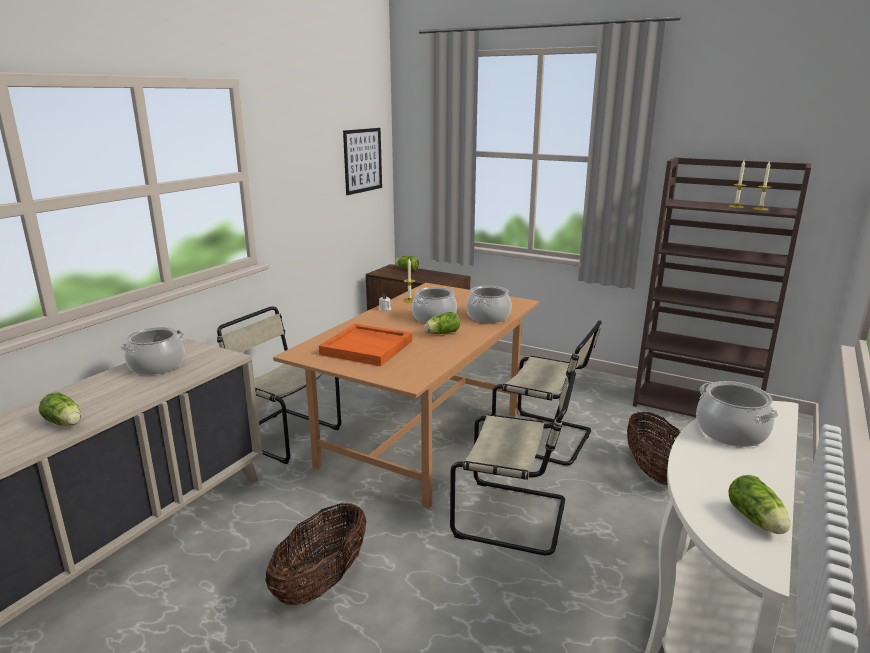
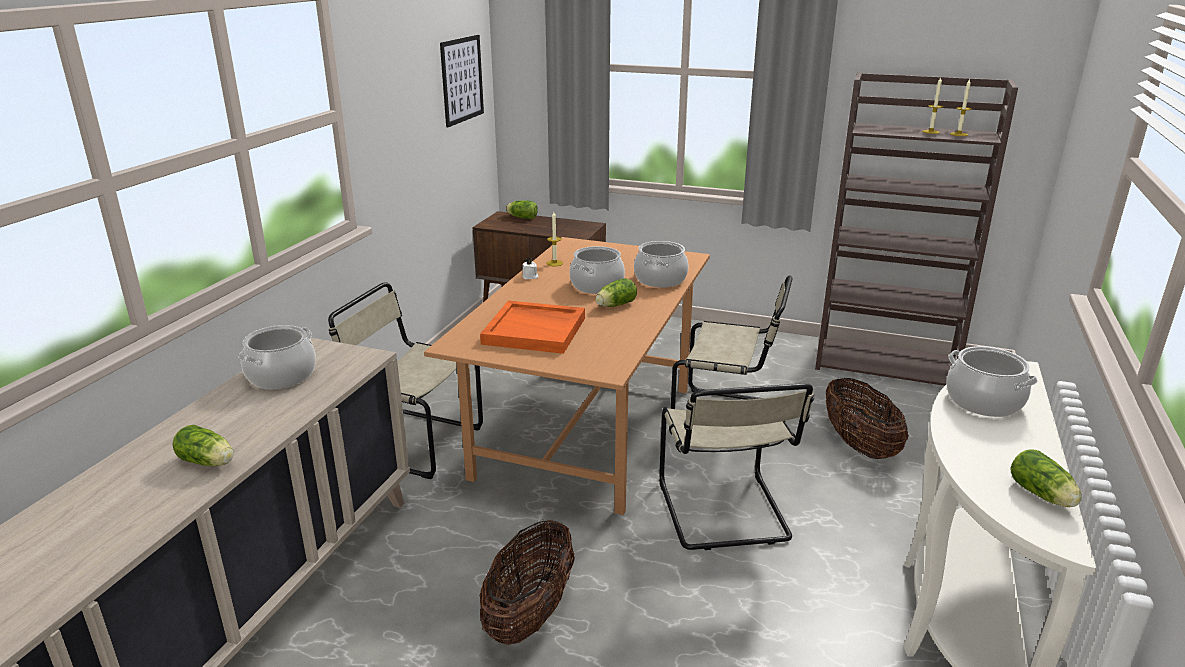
camera: 10 degrees left, 5 degrees up
beige chair [450,371,576,555] -> beige chair turned 75 degrees clockwise [659,383,814,550]

